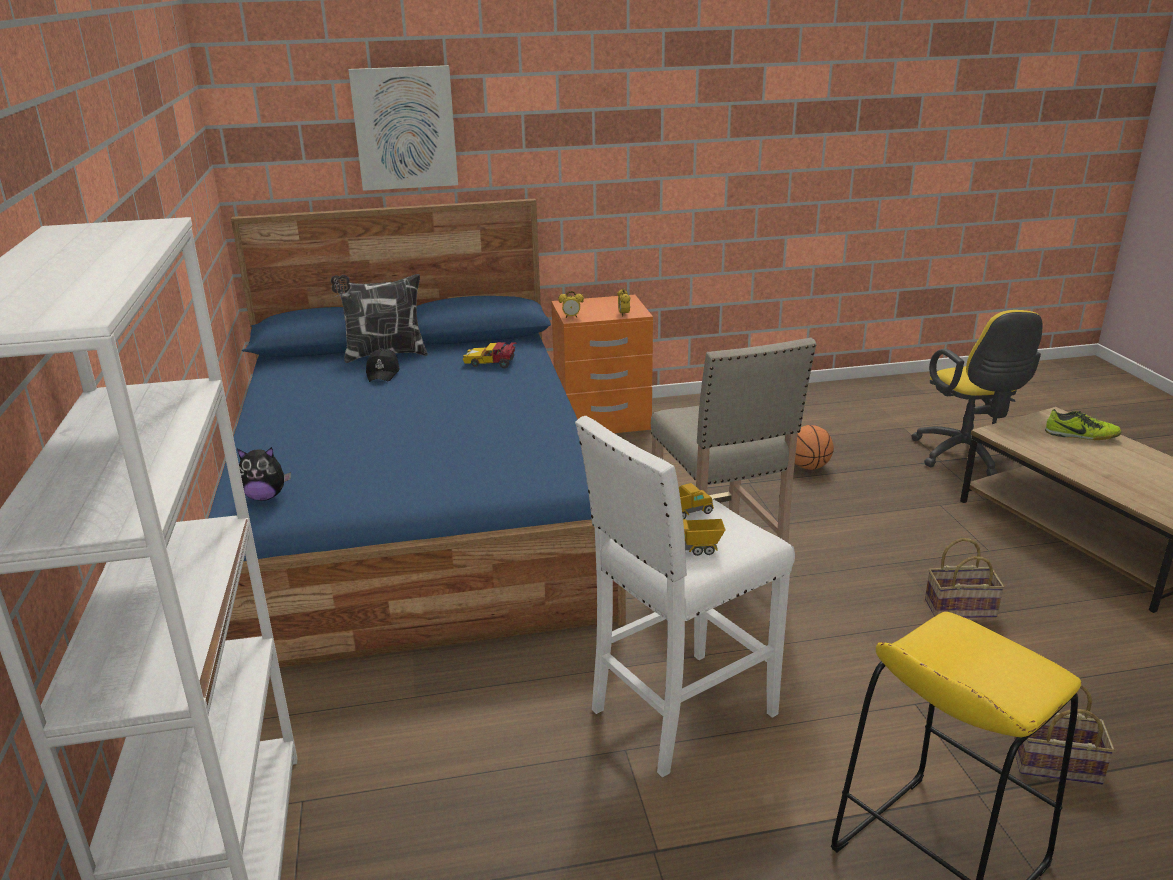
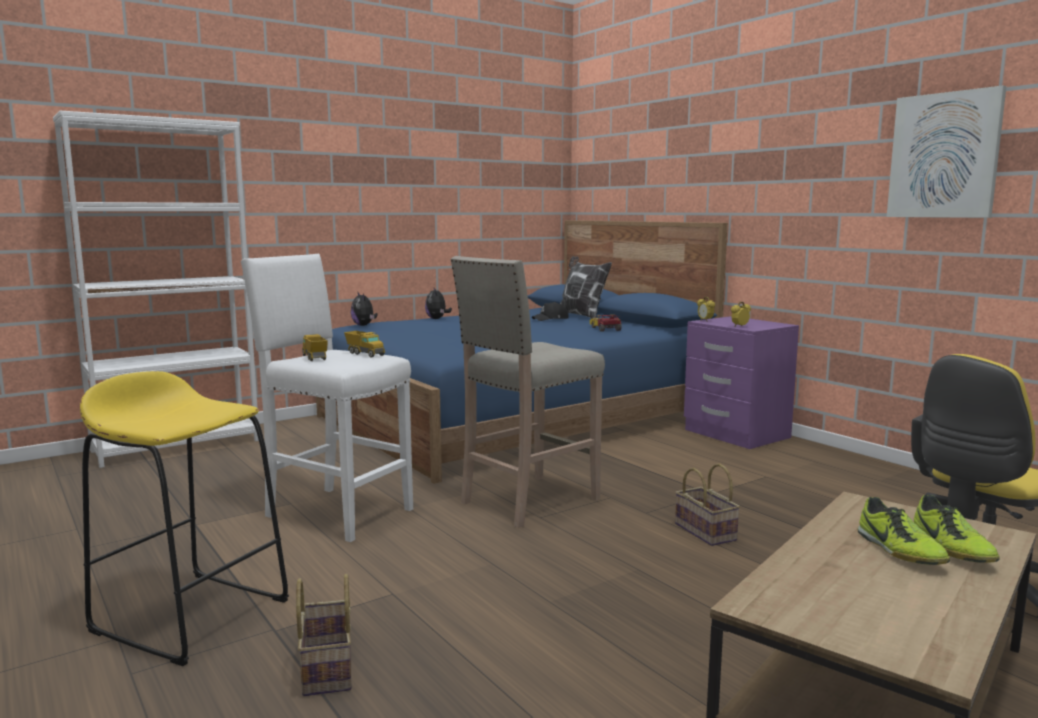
camera: 65 degrees right, 15 degrees down
picture [349,65,458,191] -> picture moved to [887,85,1006,218]
orange nightstand [551,295,653,433] -> purple nightstand [684,316,799,449]
basketball [795,425,834,470] -> none
basket [925,538,1005,618] -> basket moved to [675,463,740,546]
none -> plush toy [425,288,452,319]
none -> shoe [858,497,950,565]

